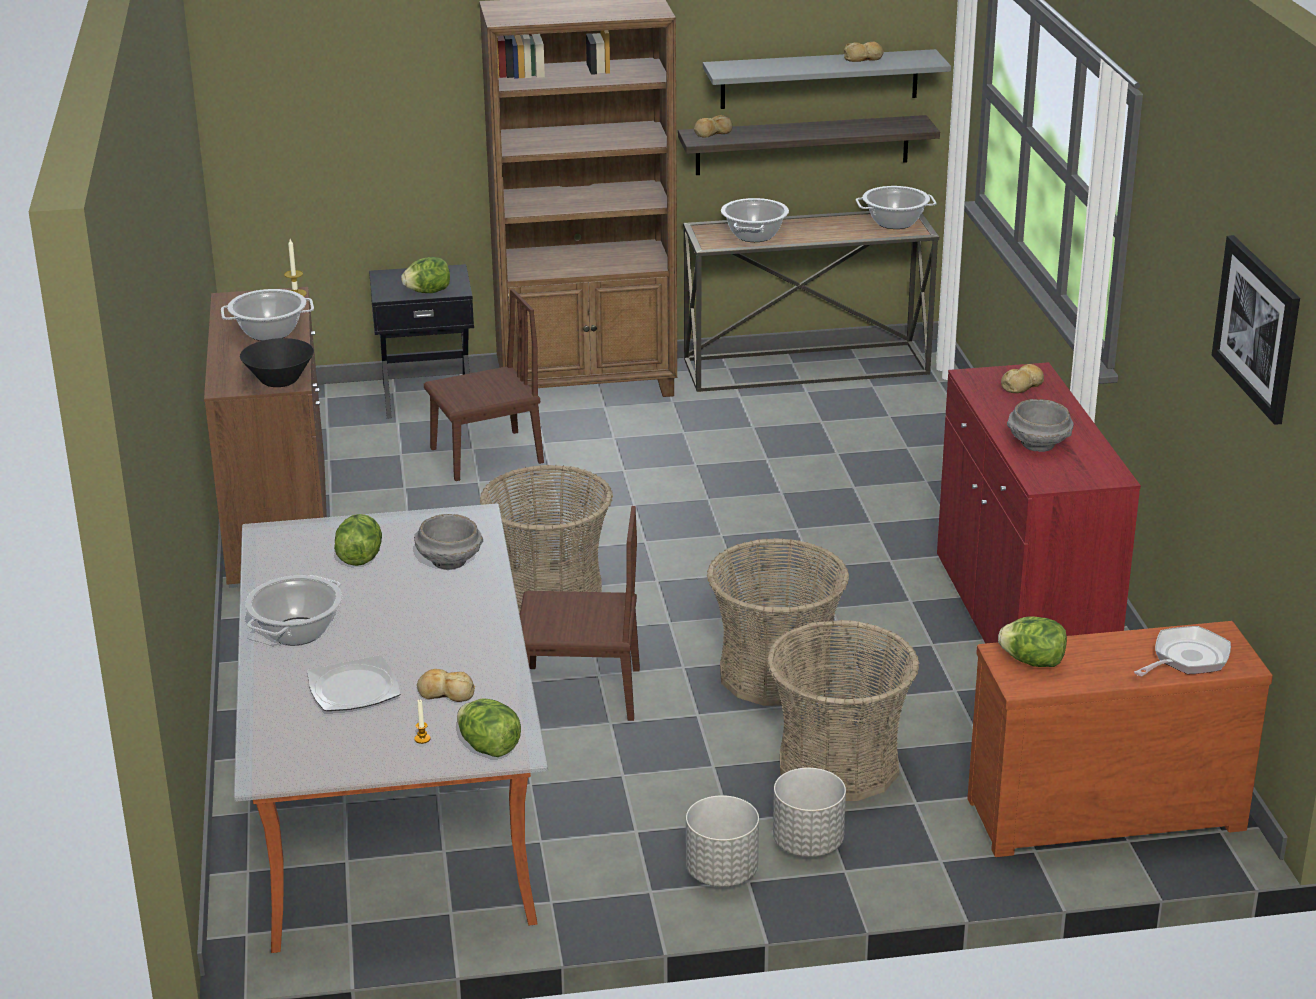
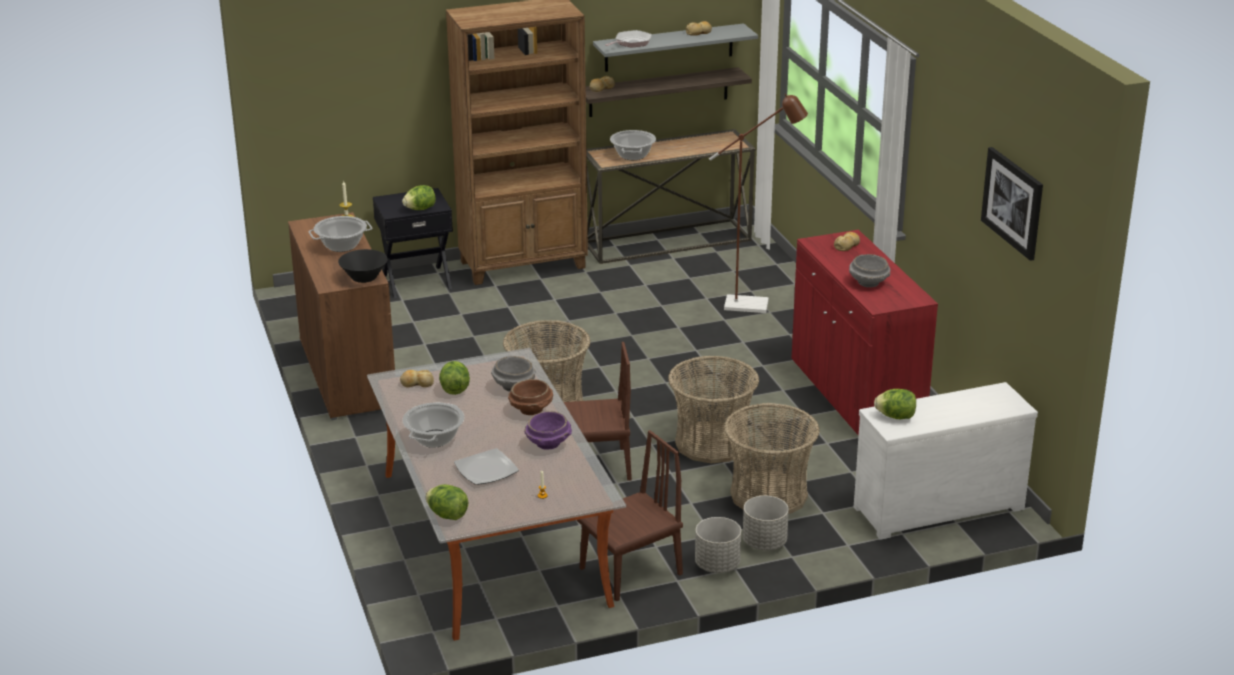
camera: 10 degrees left, 0 degrees up
bread [417,669,475,702] -> bread moved to [400,370,434,387]
brown chair [424,289,544,481] -> brown chair moved to [577,430,683,601]
lettuce [457,698,521,757] -> lettuce moved to [425,484,468,520]
cooking pot [856,186,937,229] -> none
brown dresser [967,621,1273,857] -> white dresser [854,382,1038,540]
frying pan [1134,626,1231,676] -> frying pan moved to [605,30,652,48]
none -> brown bowl [508,379,553,415]
none -> purple bowl [524,411,572,449]
none -> brown floor lamp [709,94,808,313]

